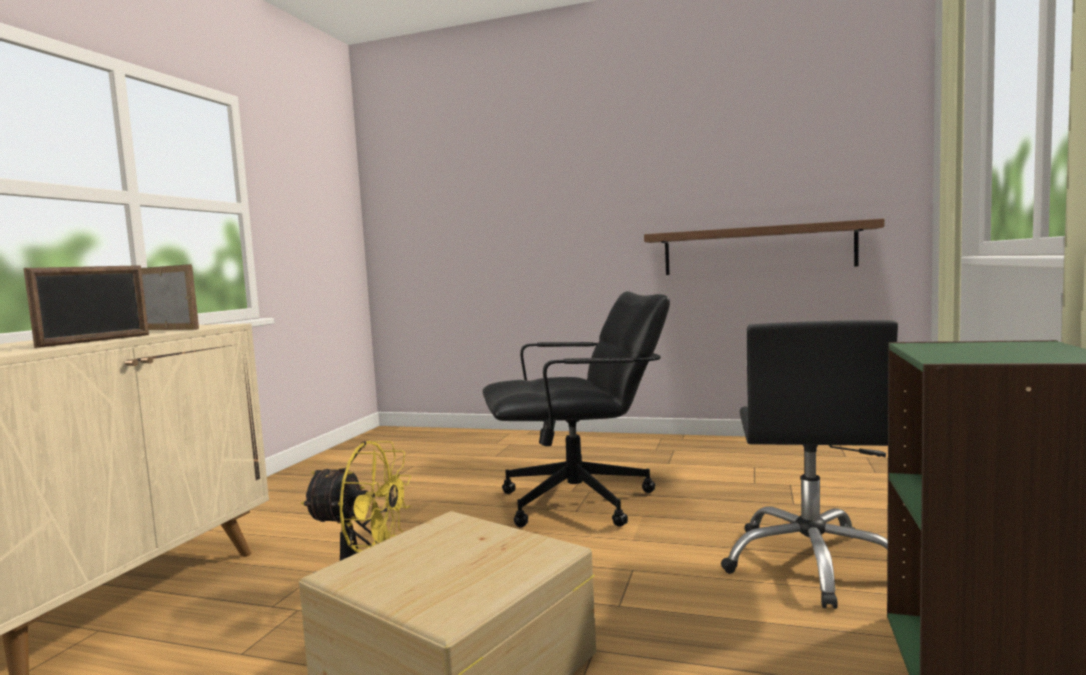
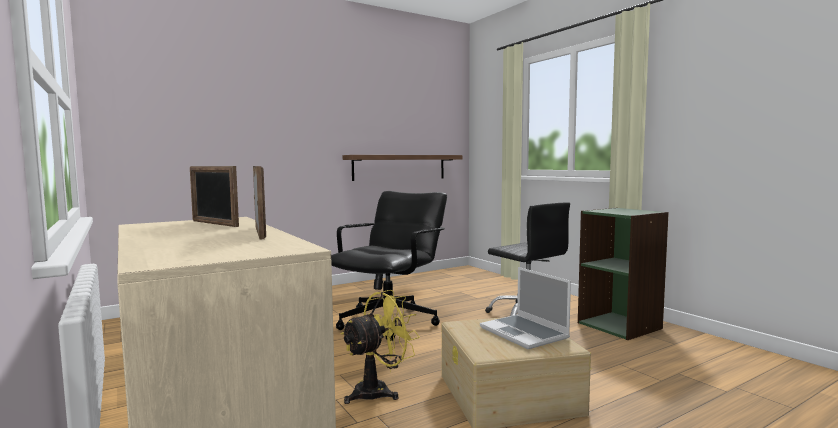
camera: 50 degrees left, 0 degrees up
picture frame [141,264,199,330] -> picture frame turned 120 degrees counterclockwise [190,166,239,227]
none -> laptop [480,267,571,349]

